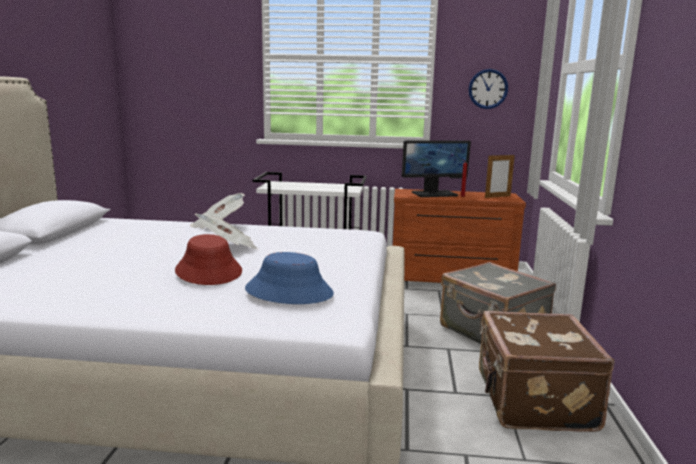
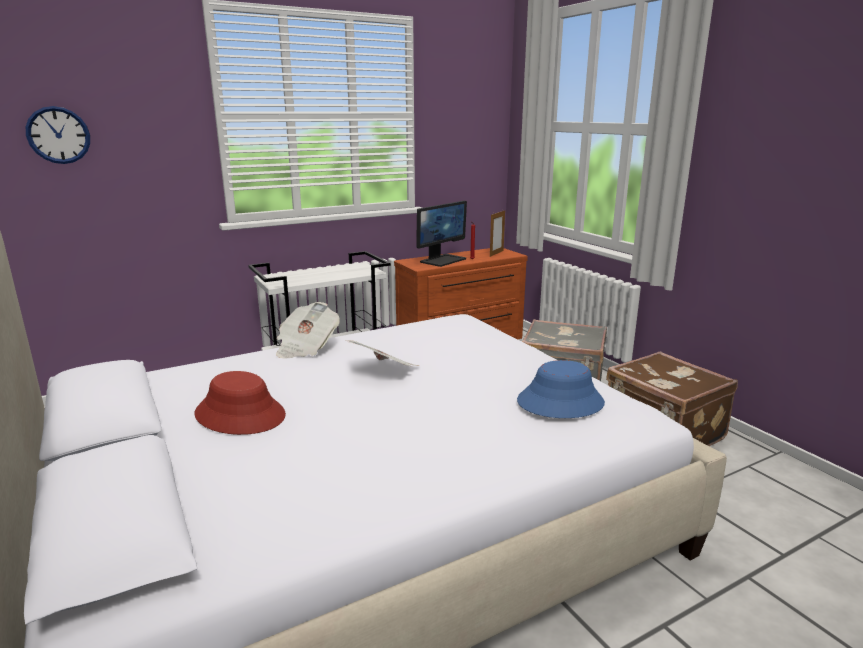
camera: 35 degrees left, 5 degrees up
red hat [175,234,242,285] -> red hat moved to [195,371,286,435]
wall clock [469,69,508,109] -> wall clock moved to [26,106,90,164]

